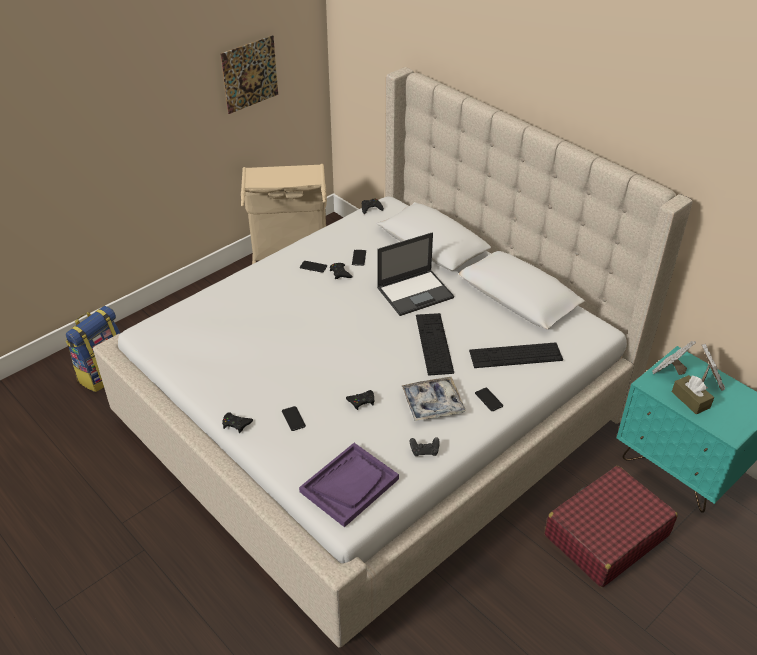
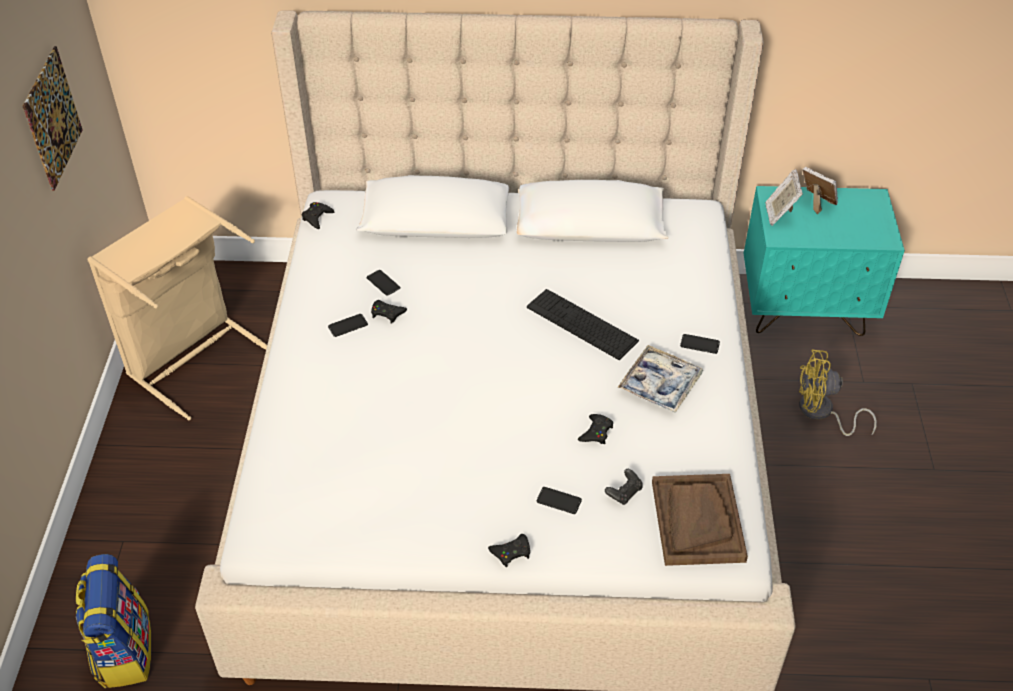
camera: 45 degrees left, 5 degrees up
purple tray [299,443,399,527] -> brown tray [652,474,748,566]
laptop [377,232,454,316] -> none
black game controller [410,437,440,456] -> black game controller moved to [605,469,642,505]
keyboard [469,342,563,368] -> none
red suitcase [544,466,678,587] -> yellow fan [799,350,877,436]
brown tissue box [672,375,714,414] -> none

